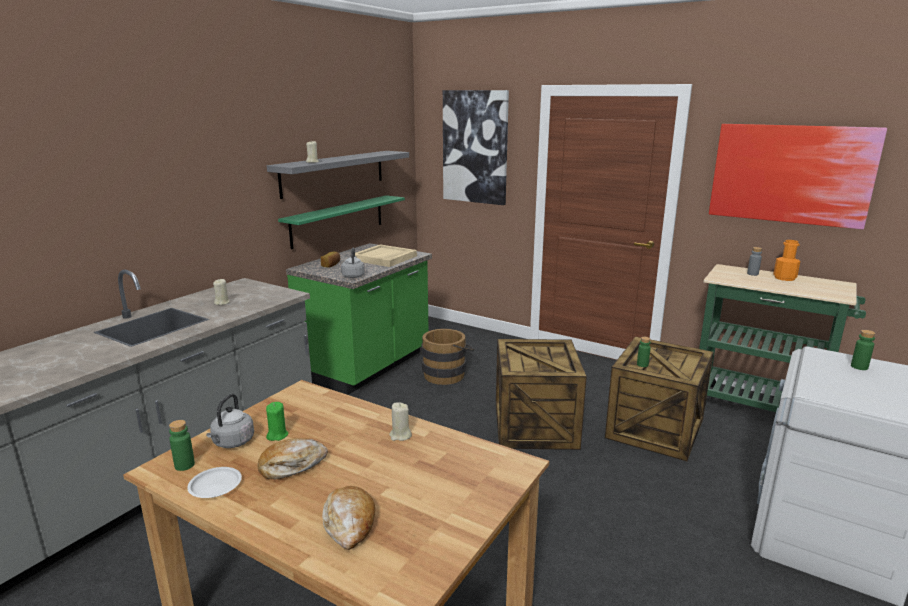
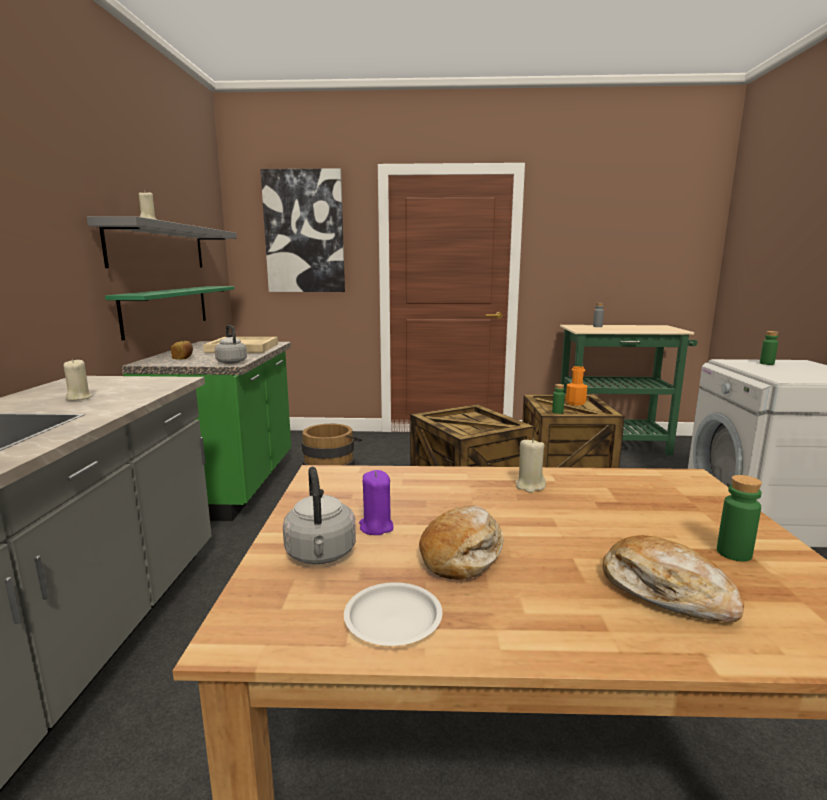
camera: 30 degrees left, 5 degrees down
green bottle [169,420,195,471] -> green bottle moved to [717,475,762,562]
green candle [266,402,288,441] -> purple candle [359,470,394,535]
picture [709,124,887,230] -> none
orange bottle [773,240,800,281] -> orange bottle moved to [566,366,587,405]

